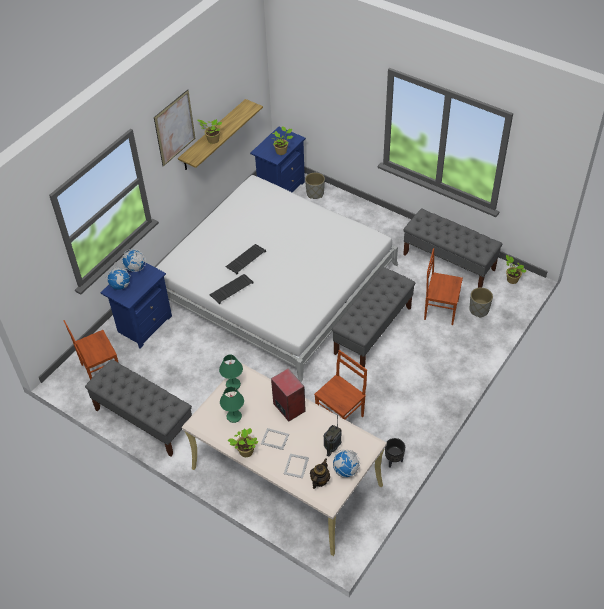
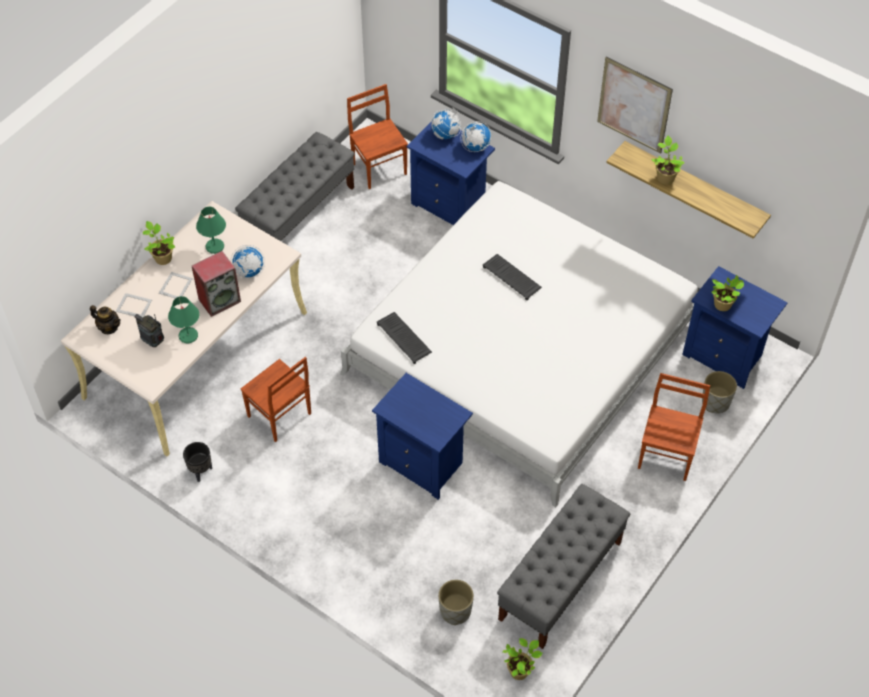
camera: 90 degrees right, 5 degrees up
keyboard [210,274,254,304] -> keyboard moved to [377,312,432,364]
green table lamp [219,355,243,389] -> green table lamp moved to [168,296,199,343]
grey bench [332,267,415,368] -> blue nightstand [372,373,473,500]
globe [333,450,360,478] -> globe moved to [231,245,265,279]
brown chair [424,248,463,325] -> brown chair moved to [638,373,710,481]

